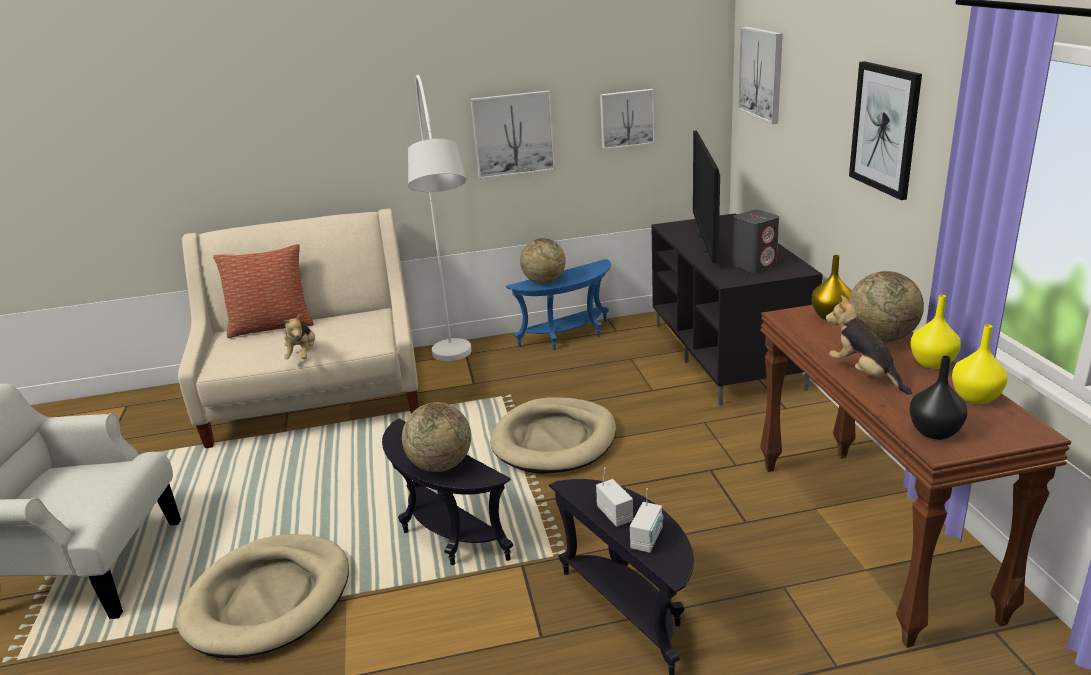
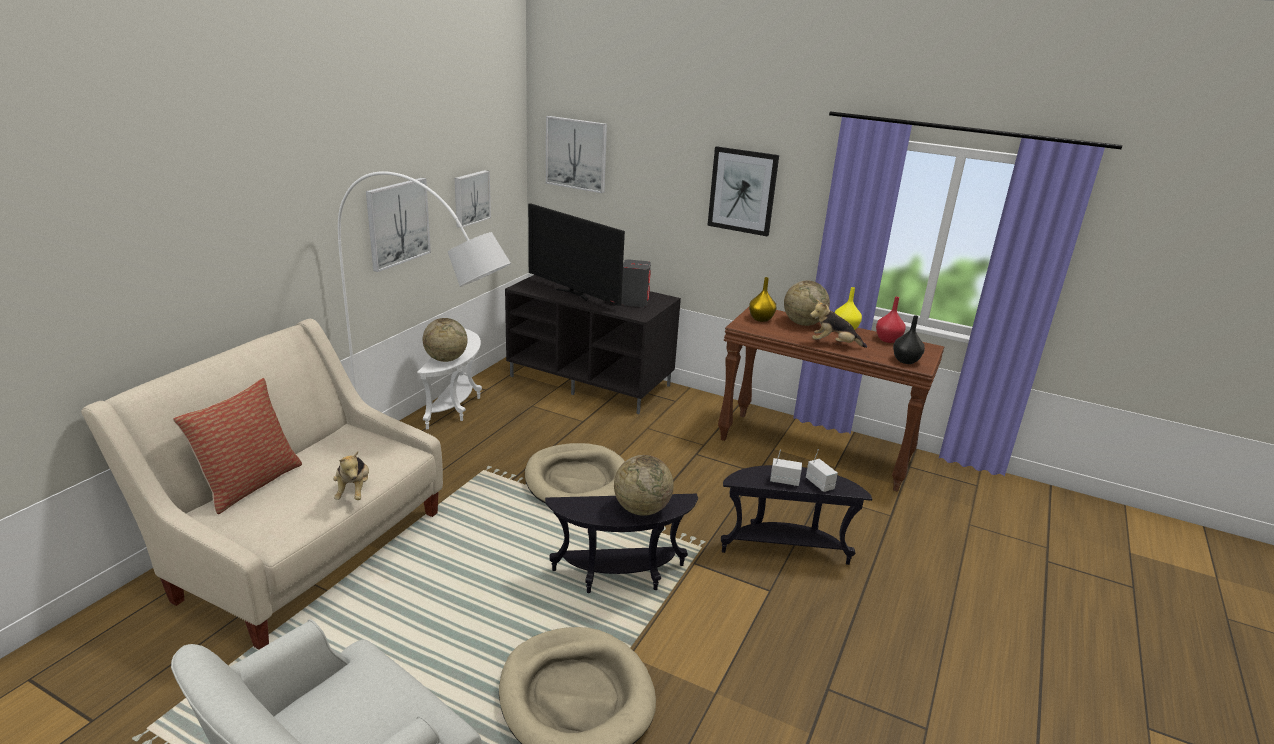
camera: 55 degrees left, 0 degrees up
plush toy [284,314,315,359] -> plush toy turned 45 degrees clockwise [333,451,369,500]
blue side table [506,259,611,350] -> white side table [417,329,482,429]
yellow vase [952,324,1007,404] -> red vase [876,297,906,343]

